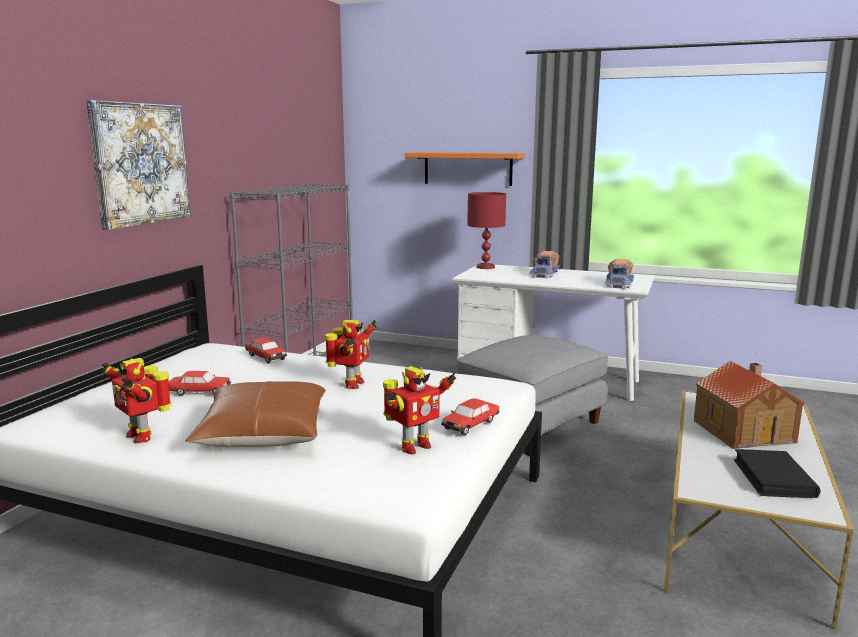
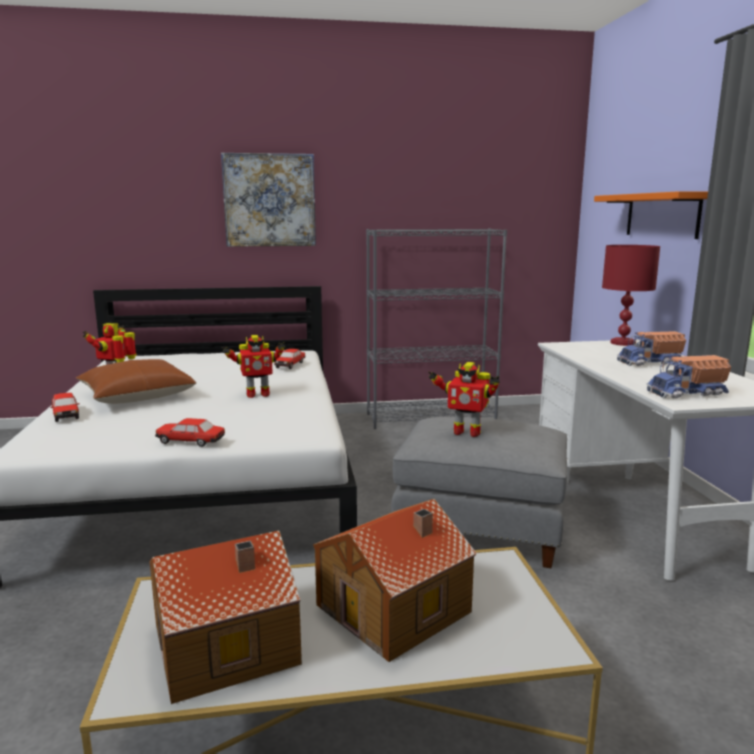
camera: 60 degrees right, 0 degrees up
toy car [168,371,231,396] -> toy car moved to [50,393,80,422]
toy robot [383,366,457,454] -> toy robot moved to [428,362,500,437]
black book [734,449,821,498] -> toy house [150,531,302,704]

